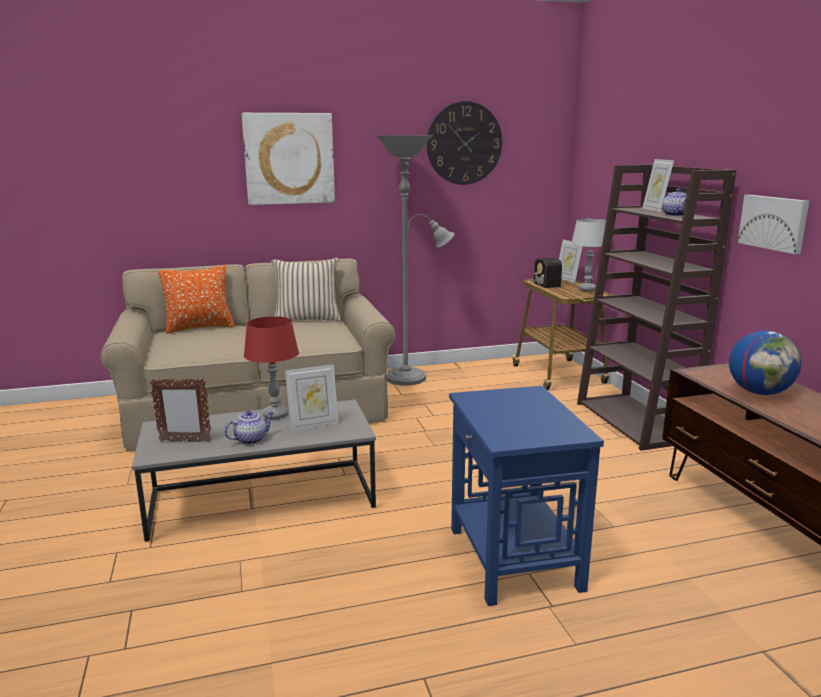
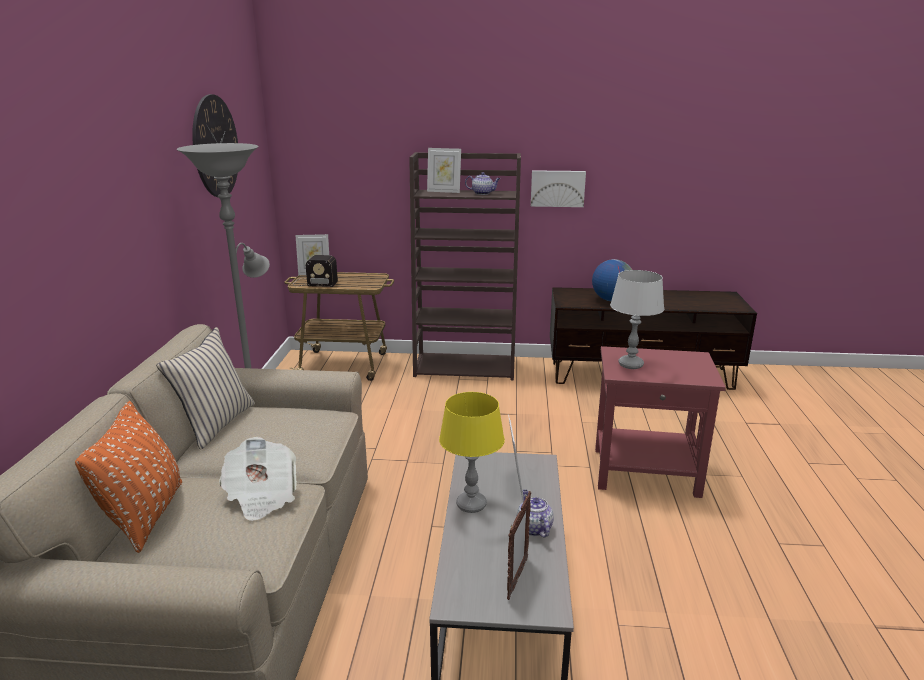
camera: 70 degrees left, 5 degrees up
picture [241,113,335,205] -> none
red table lamp [244,316,299,419] -> yellow table lamp [439,392,505,513]
blue side table [449,386,604,606] -> red side table [595,346,726,498]
grey table lamp [571,219,606,291] -> grey table lamp moved to [610,270,664,369]
none -> newspaper [219,437,297,521]

